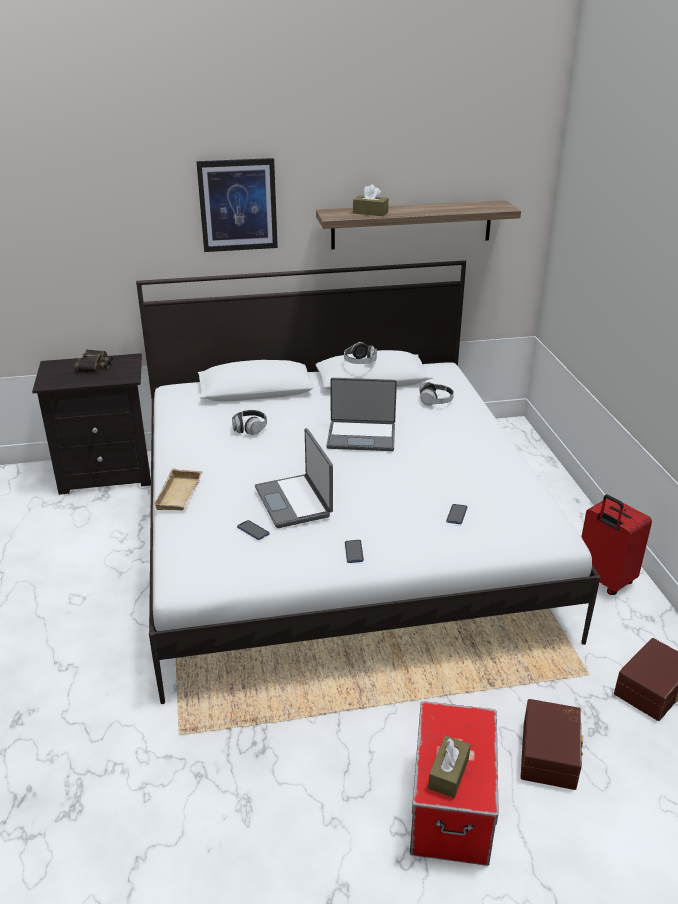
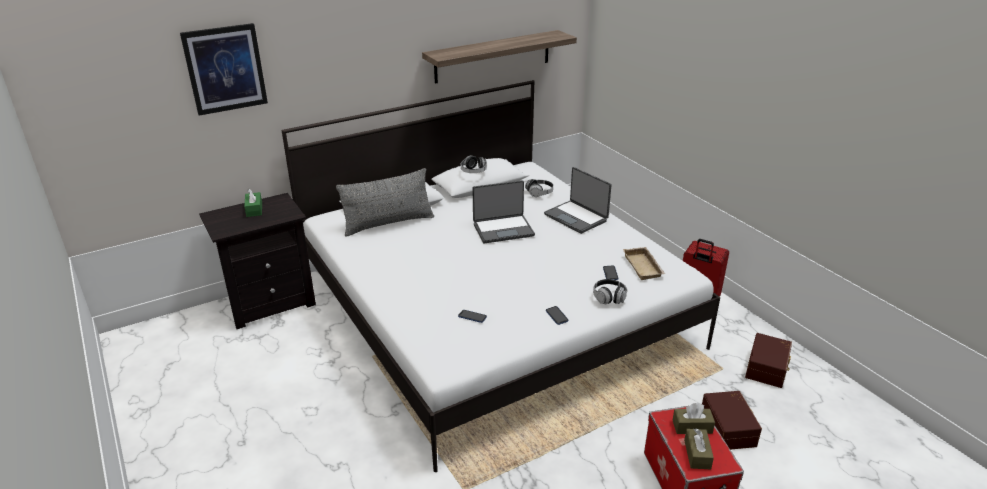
camera: 20 degrees left, 0 degrees up
binoculars [75,349,113,372] -> green tissue box [244,189,262,217]
beige tray [153,468,203,510] -> beige tray moved to [623,247,665,280]
picture [196,158,278,252] -> picture moved to [180,23,268,116]
headphones [232,410,267,435] -> headphones moved to [593,279,627,304]
laptop [255,428,333,528] -> laptop moved to [544,167,612,234]
brown tissue box [353,184,389,216] -> brown tissue box moved to [673,403,715,434]
none -> grey pillow [336,168,434,237]

